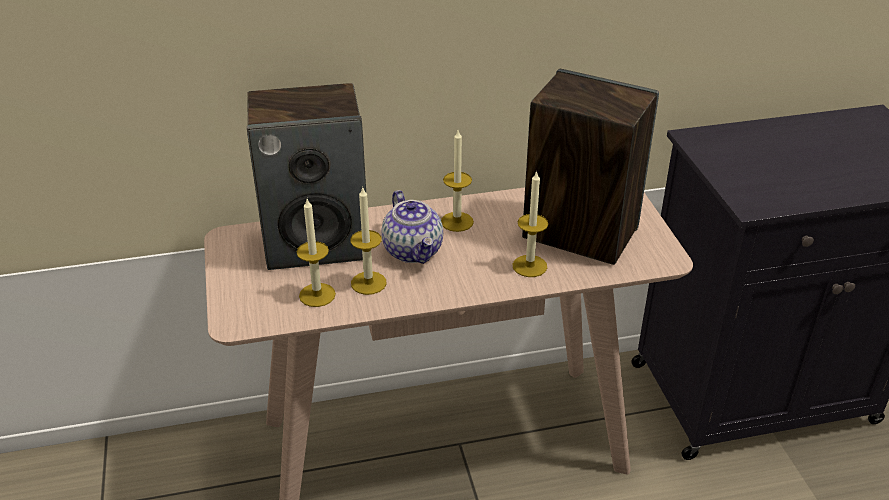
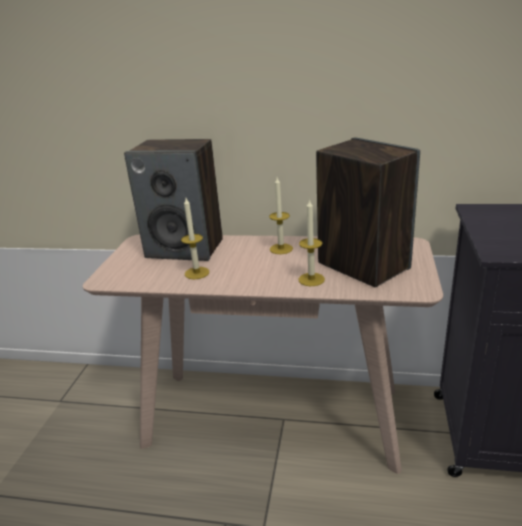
camera: 25 degrees right, 10 degrees down
candle [297,199,336,307] -> none
teapot [381,190,443,264] -> none

